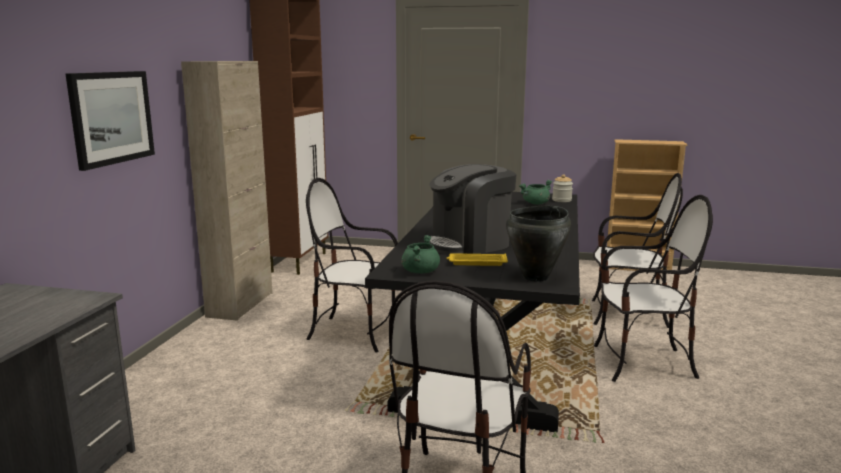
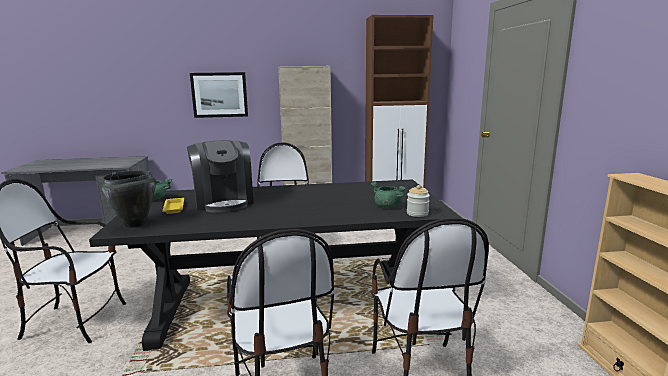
camera: 70 degrees right, 0 degrees up
coffee machine [429,164,516,255] -> coffee machine turned 150 degrees counterclockwise [187,140,254,212]

